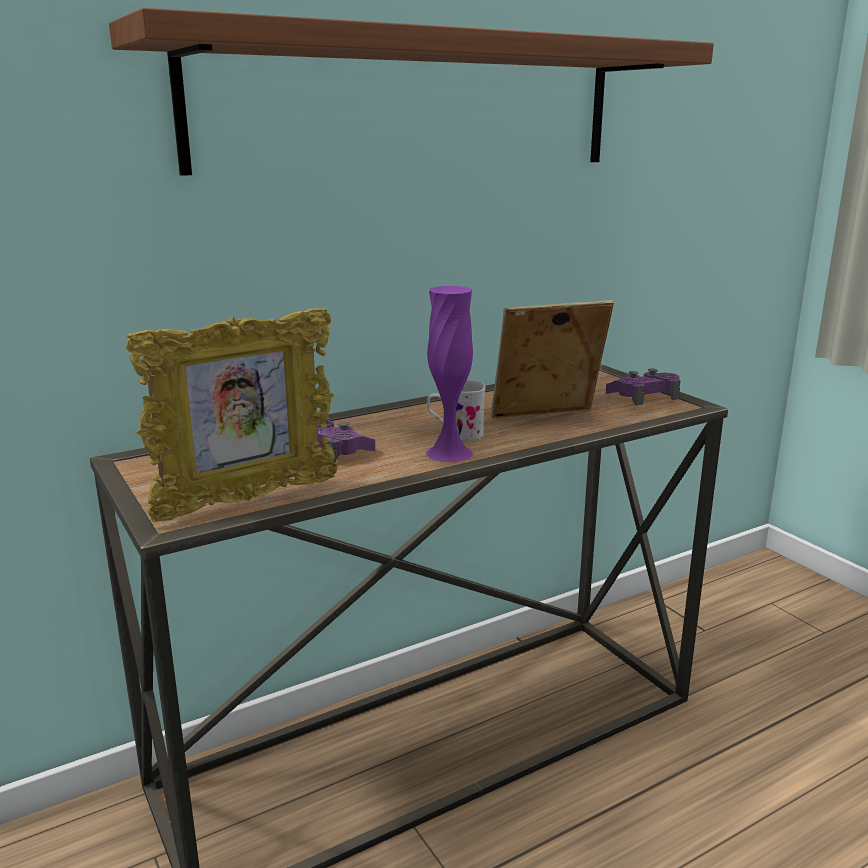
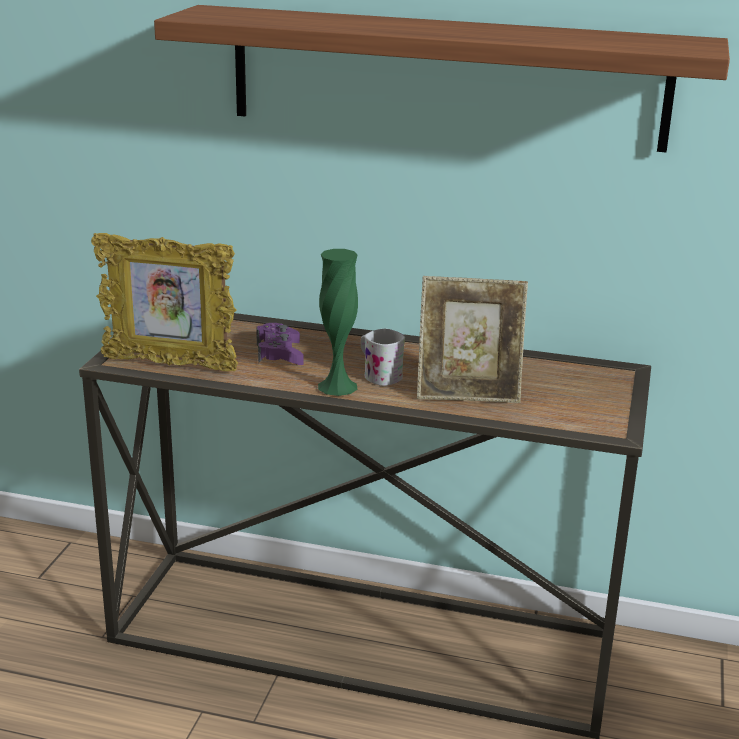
camera: 45 degrees right, 5 degrees up
purple vase [426,286,473,462] -> green vase [318,249,358,396]
picture frame [491,300,614,419] -> picture frame turned 150 degrees clockwise [417,276,528,403]
purple game controller [606,369,680,406] -> none

